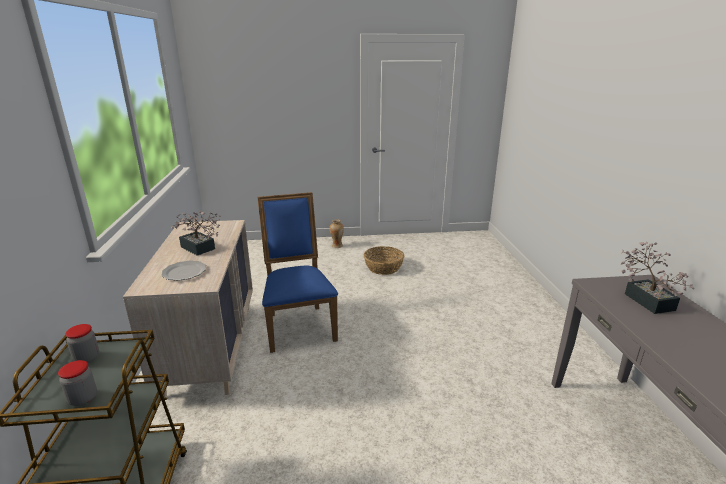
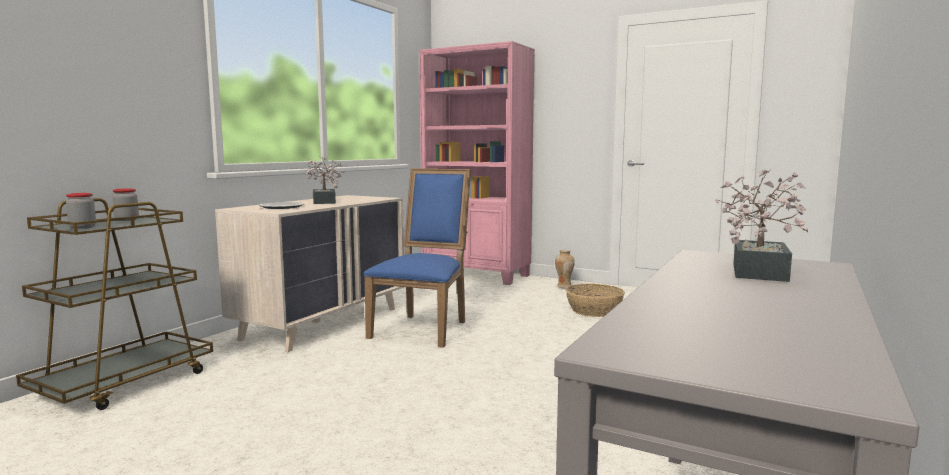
camera: 35 degrees right, 15 degrees down
none -> pink bookcase [419,41,535,285]

